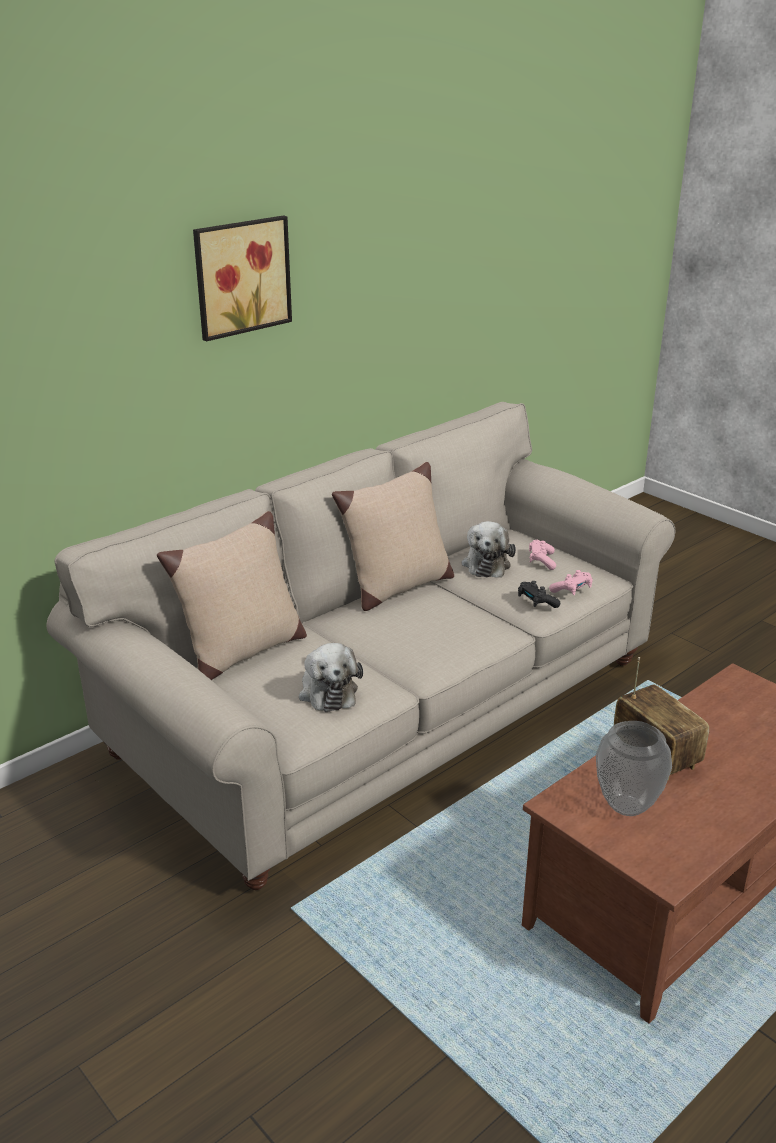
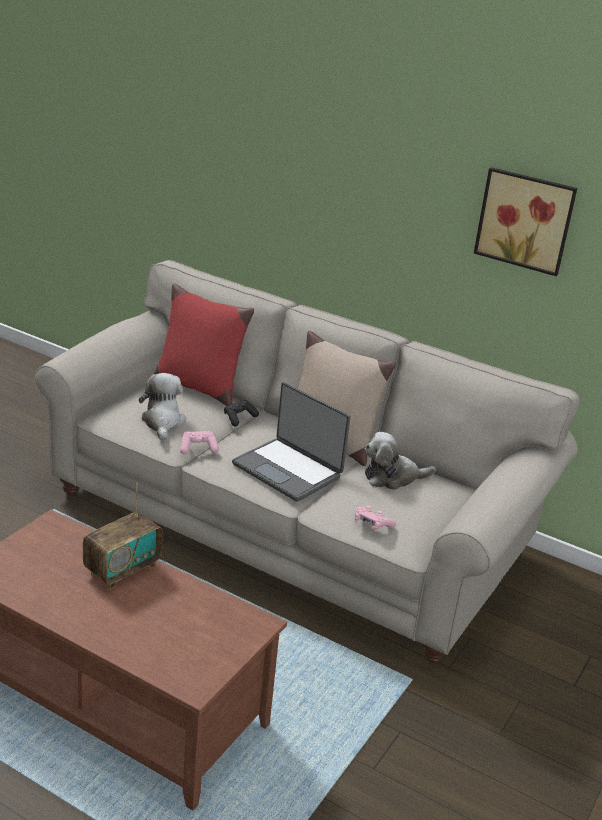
camera: 70 degrees right, 0 degrees up
beige pillow [157,511,307,680] -> red pillow [154,283,254,406]
picture [193,215,292,341] -> picture moved to [474,167,577,276]
plush toy [299,643,363,712] -> plush toy turned 120 degrees clockwise [139,373,186,441]
black game controller [518,581,560,608] -> black game controller moved to [224,399,259,426]
pink game controller [529,540,556,570] -> pink game controller moved to [180,431,219,454]
vase [596,721,672,816] -> none
none -> laptop [232,382,350,502]

